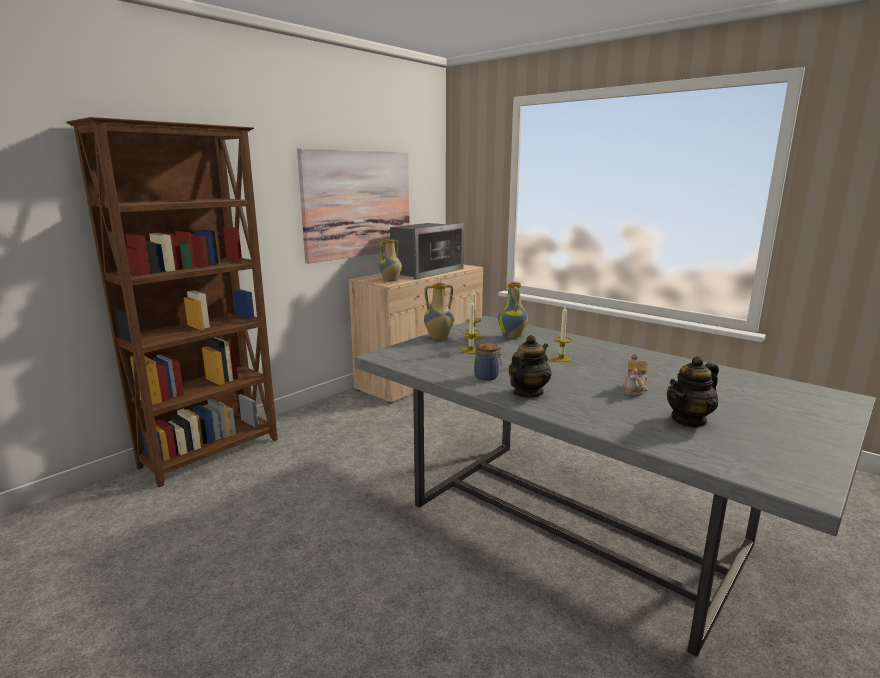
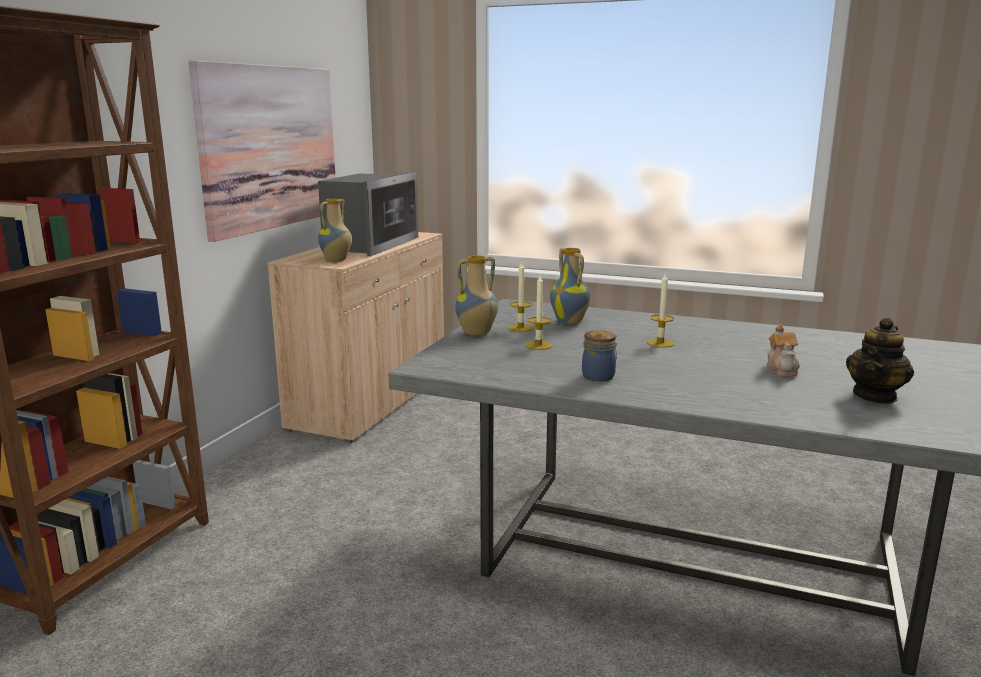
camera: 20 degrees left, 0 degrees up
teapot [509,335,552,397] -> none

